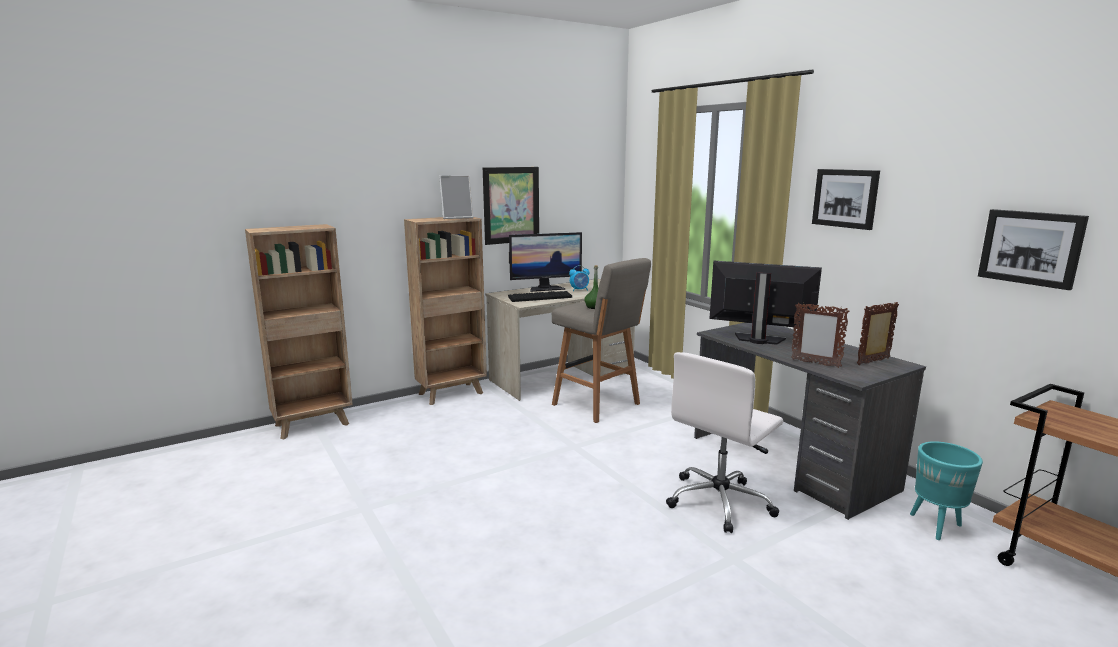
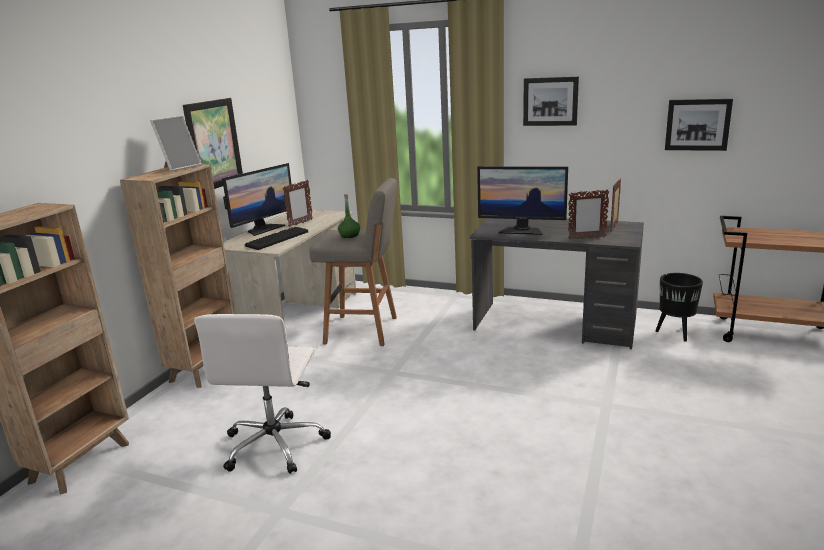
camera: 35 degrees left, 5 degrees up
alarm clock [569,265,590,291] -> picture frame [283,180,313,227]
white office chair [666,352,783,533] -> white office chair moved to [194,314,331,474]
monitor [709,261,822,345] -> monitor turned 150 degrees counterclockwise [477,166,568,235]
turquoise planter [910,441,983,540] -> black planter [656,273,703,341]

